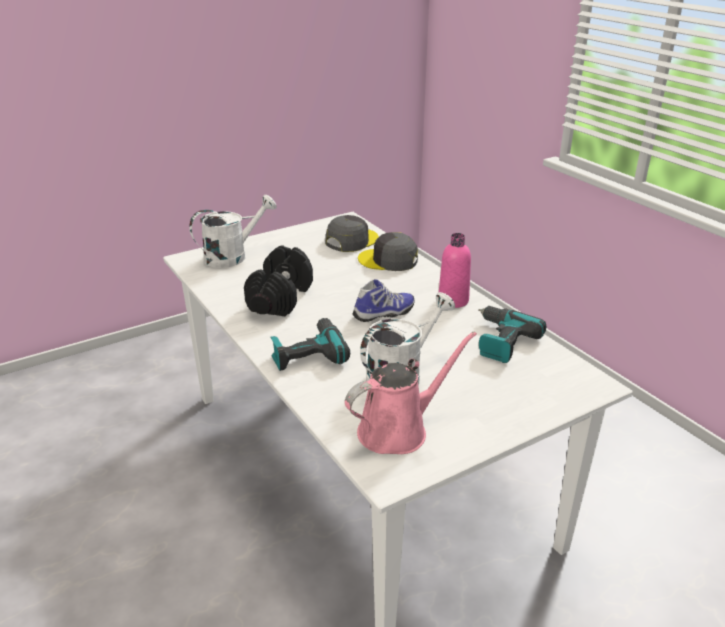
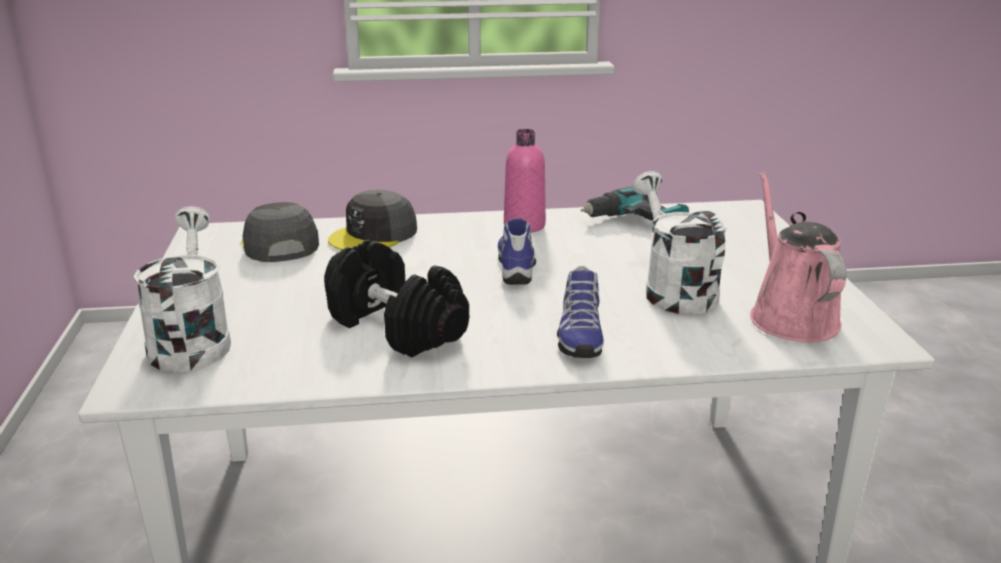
camera: 65 degrees left, 5 degrees down
power drill [270,318,350,371] -> shoe [557,265,604,358]

